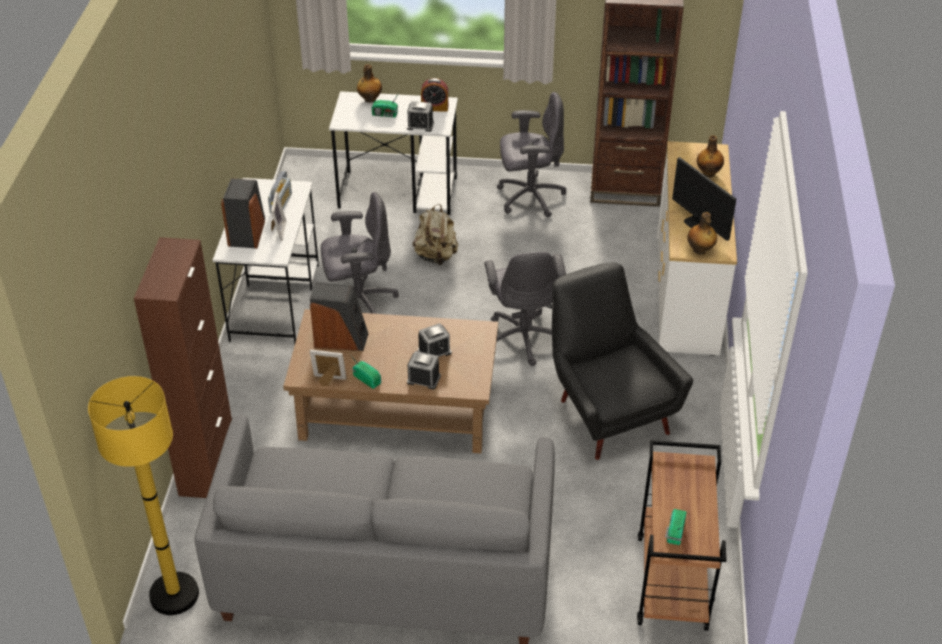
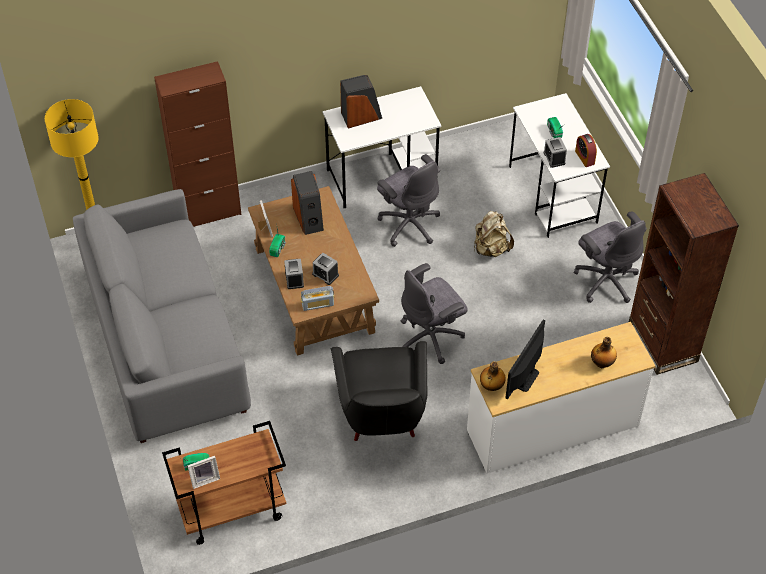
camera: 65 degrees right, 10 degrees up
radio [268,171,292,213] -> radio moved to [301,286,334,311]
picture frame [271,192,287,241] -> picture frame moved to [187,456,220,489]
bottle [357,64,382,102] -> none
black armchair [552,263,693,460] -> black armchair turned 135 degrees clockwise [331,341,428,441]

